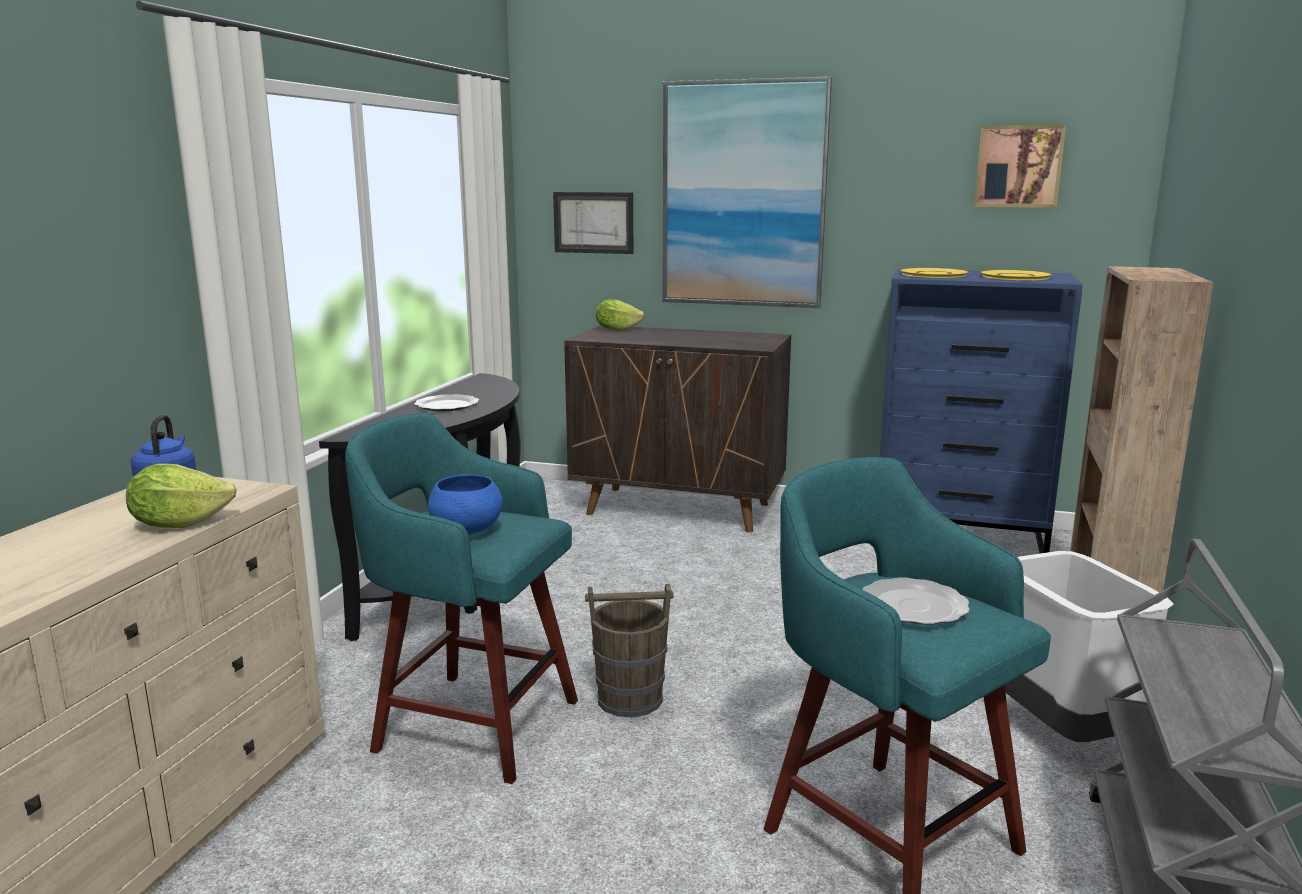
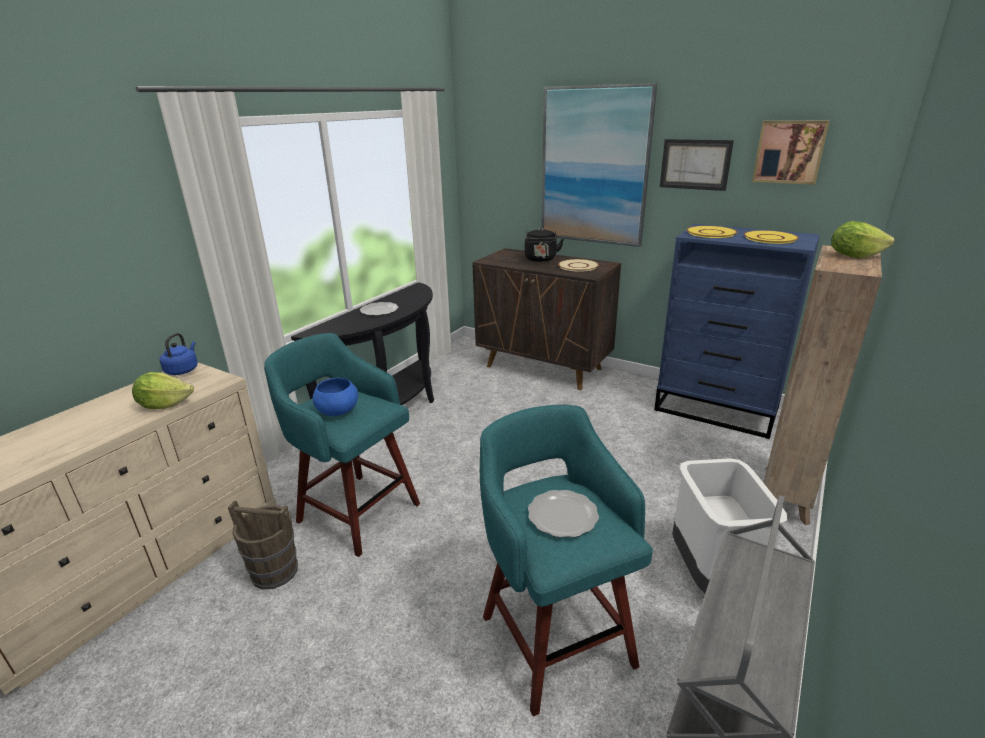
camera: 15 degrees right, 10 degrees up
picture [553,192,633,254] -> picture moved to [660,139,734,191]
brown bucket [585,584,674,717] -> brown bucket moved to [228,500,298,590]
lettuce [596,299,645,331] -> lettuce moved to [831,221,894,259]
none -> black kettle [525,228,564,262]
none -> beige plate [558,259,599,272]

